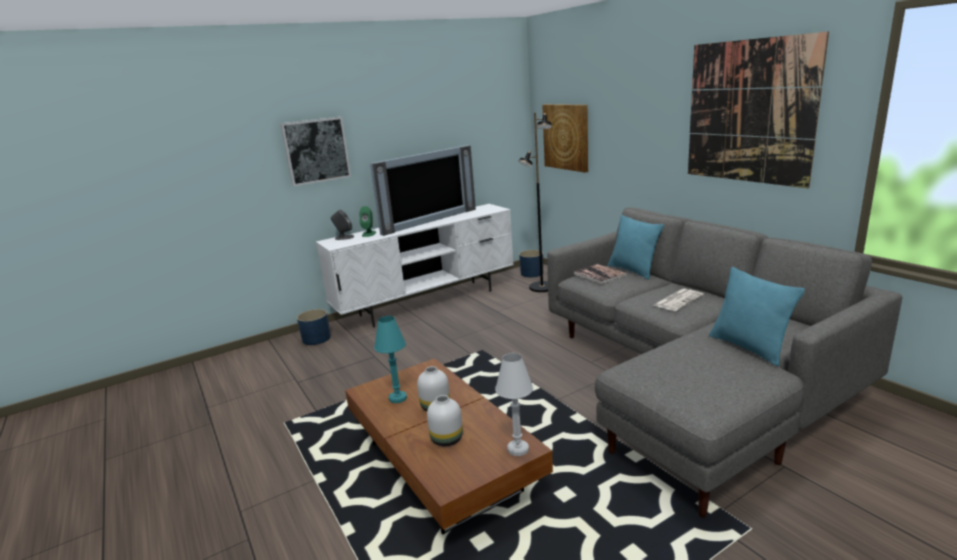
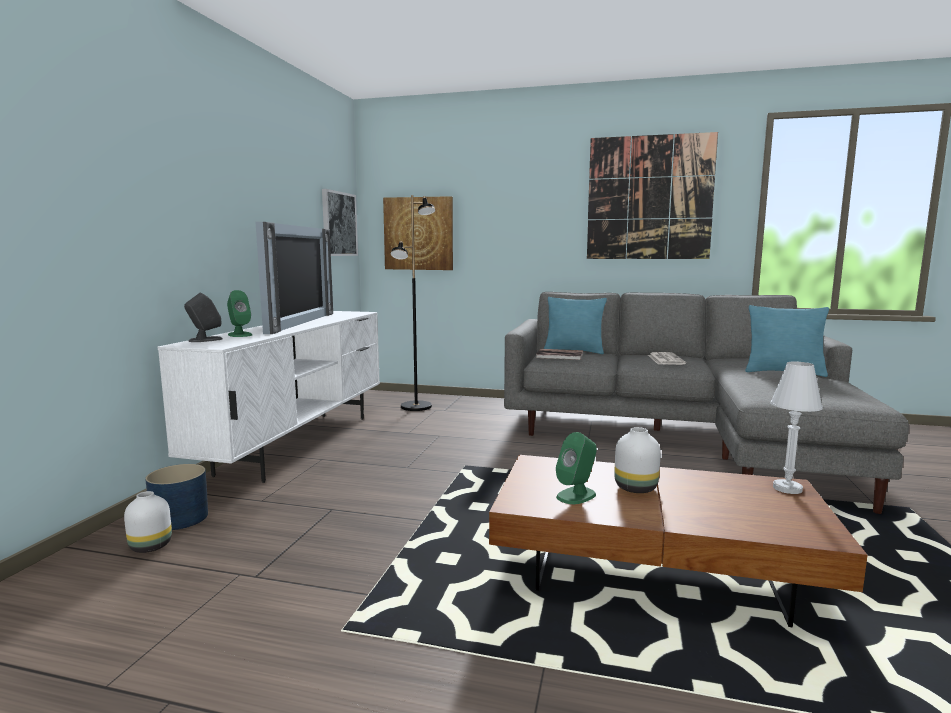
camera: 45 degrees left, 10 degrees down
picture [280,117,351,186] -> picture moved to [322,189,358,256]
turquoise table lamp [374,316,407,403] -> green speaker [556,432,597,504]
white vase [427,395,463,446] -> white vase moved to [124,491,172,553]
blue planter [519,250,543,277] -> none

